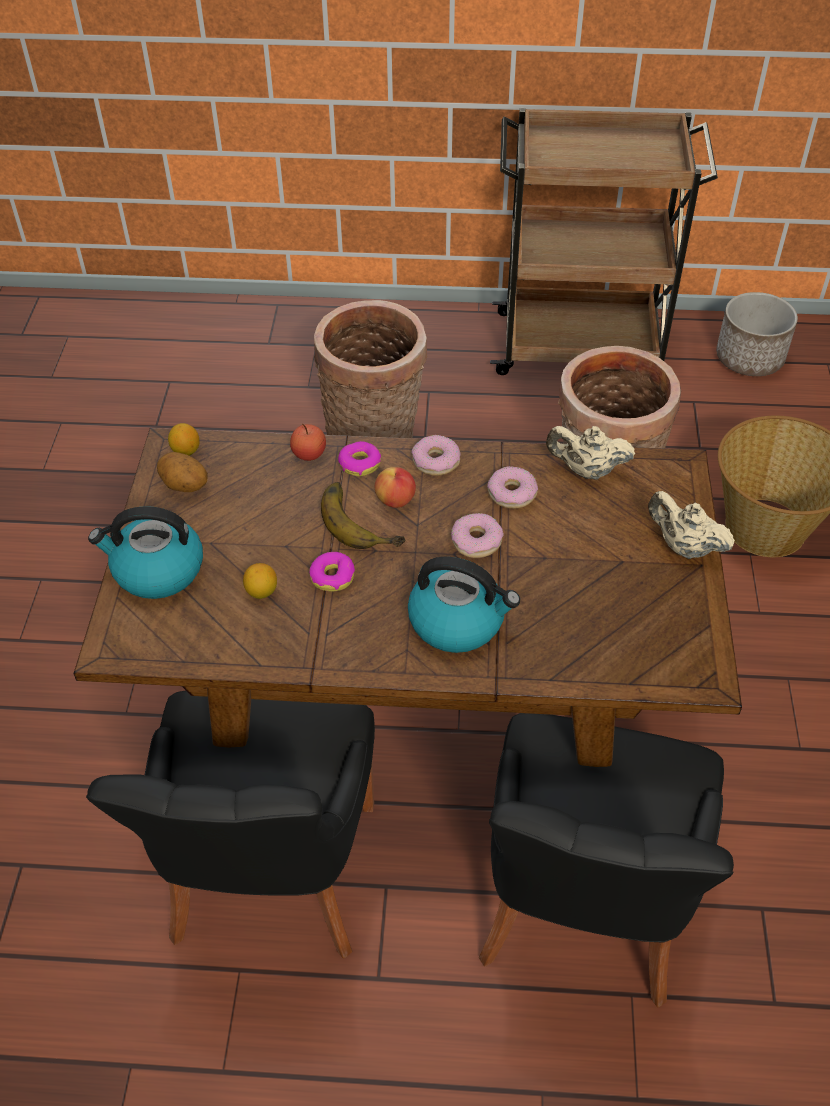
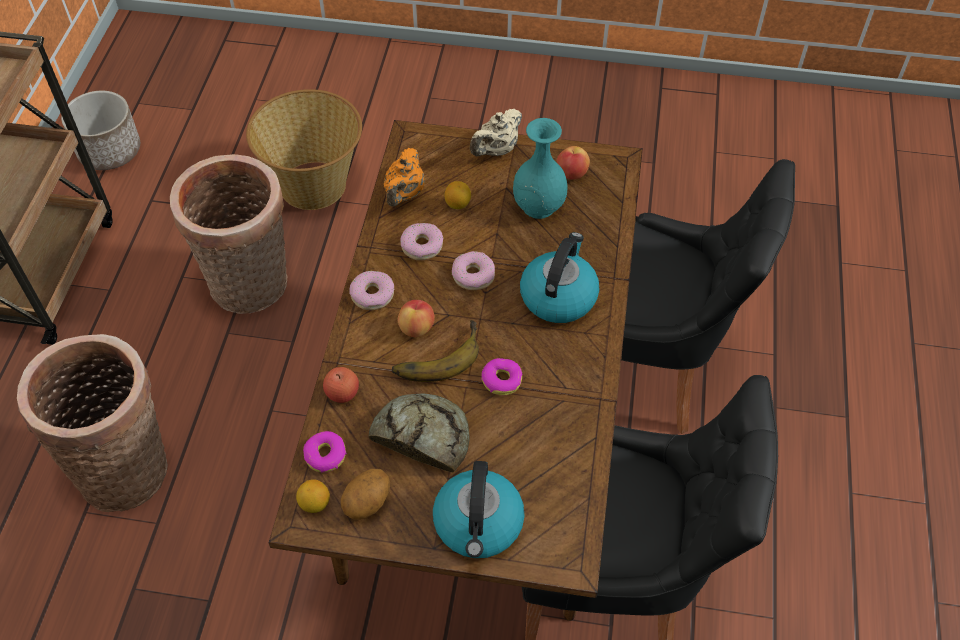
camera: 85 degrees left, 5 degrees up
lemon [243,563,277,599] -> lemon moved to [445,181,471,209]
donut [338,441,381,476] -> donut moved to [303,431,347,473]
beige teapot [546,426,635,480] -> orange teapot [384,148,424,207]
none -> bread [368,393,470,473]
none -> turquoise vase [513,118,568,219]
none -> apple [556,146,590,180]

